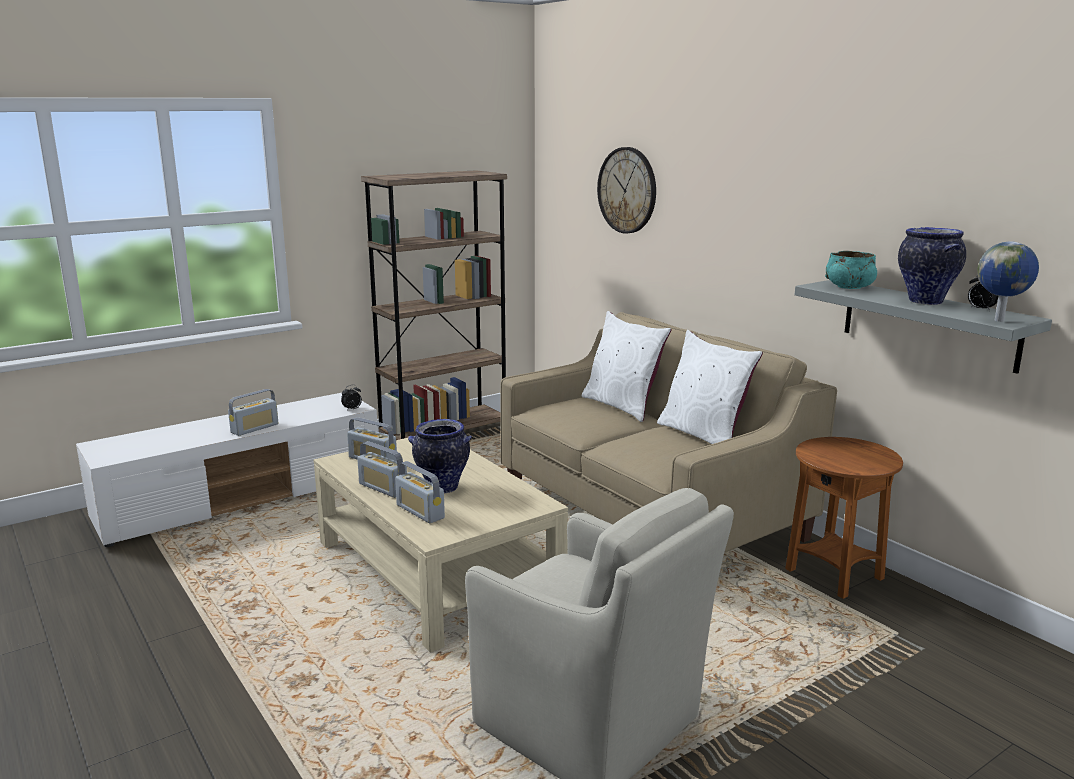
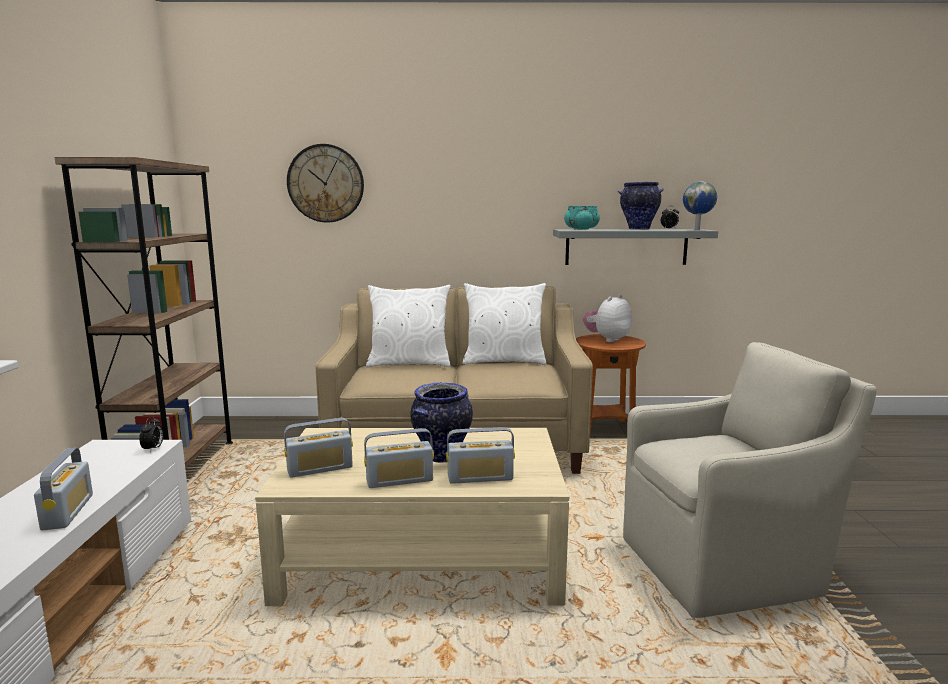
camera: 55 degrees left, 5 degrees down
none -> plush toy [583,295,632,342]

